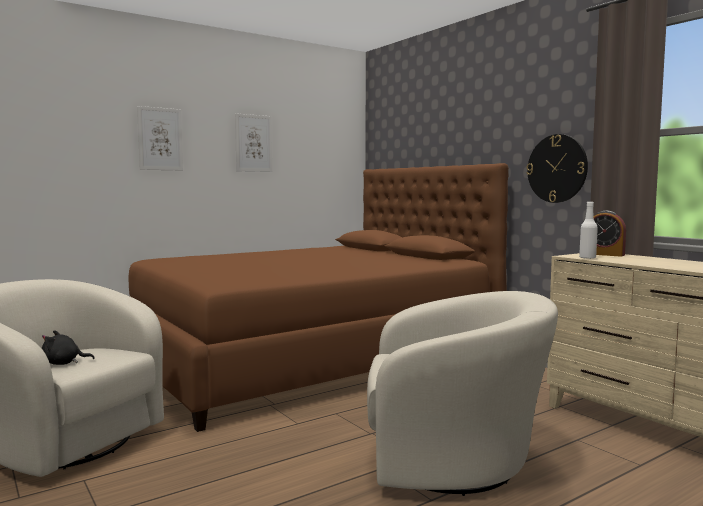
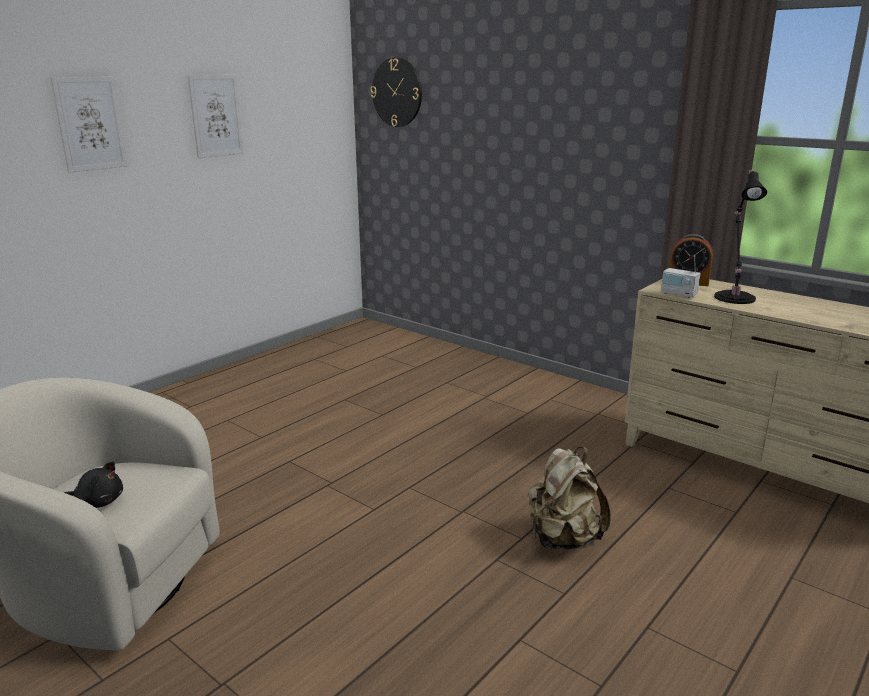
camera: 15 degrees left, 15 degrees up
black plush toy [42,330,95,365] -> black plush toy turned 150 degrees counterclockwise [64,461,123,508]
brown bed [128,163,509,432] -> none
beige armchair [367,291,558,496] -> beige backpack [528,447,611,549]
wall clock [526,134,588,203] -> wall clock moved to [371,58,422,127]
white bottle [579,202,598,259] -> radio [661,255,701,298]
none -> black table lamp [714,169,767,304]

